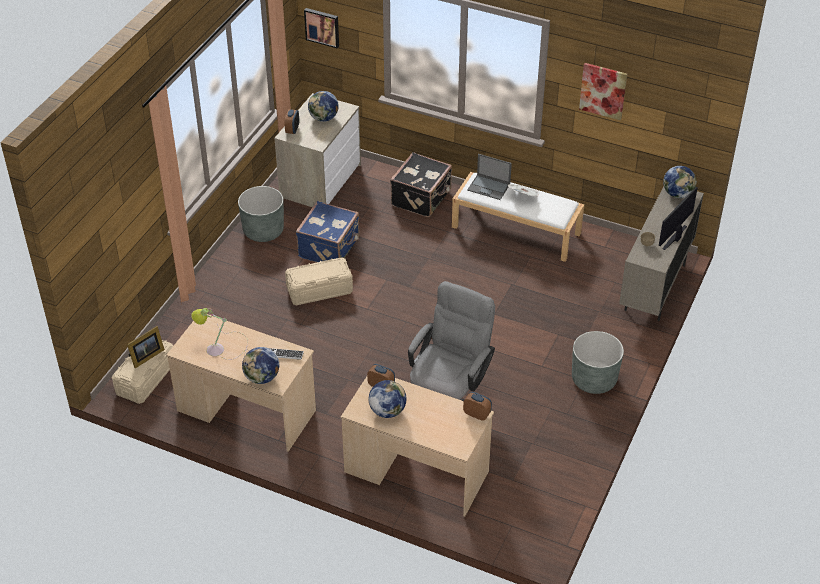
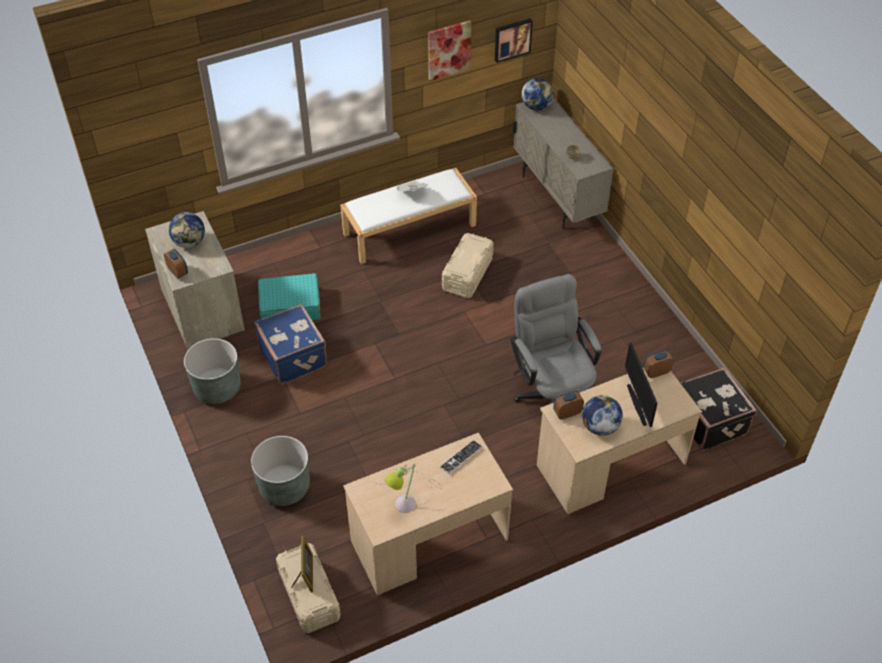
camera: 50 degrees left, 5 degrees up
globe [242,347,279,384] -> none
beige storage box [285,257,353,305] -> beige storage box moved to [442,233,494,298]
picture [304,8,339,48] -> picture moved to [495,18,533,63]
black suitcase [390,152,452,217] -> black suitcase moved to [680,367,757,451]
laptop [467,154,512,200] -> none
grey planter [572,331,624,394] -> grey planter moved to [251,436,310,506]
monitor [659,187,698,250] -> monitor moved to [625,343,657,427]
none -> turquoise suitcase [258,273,321,320]

